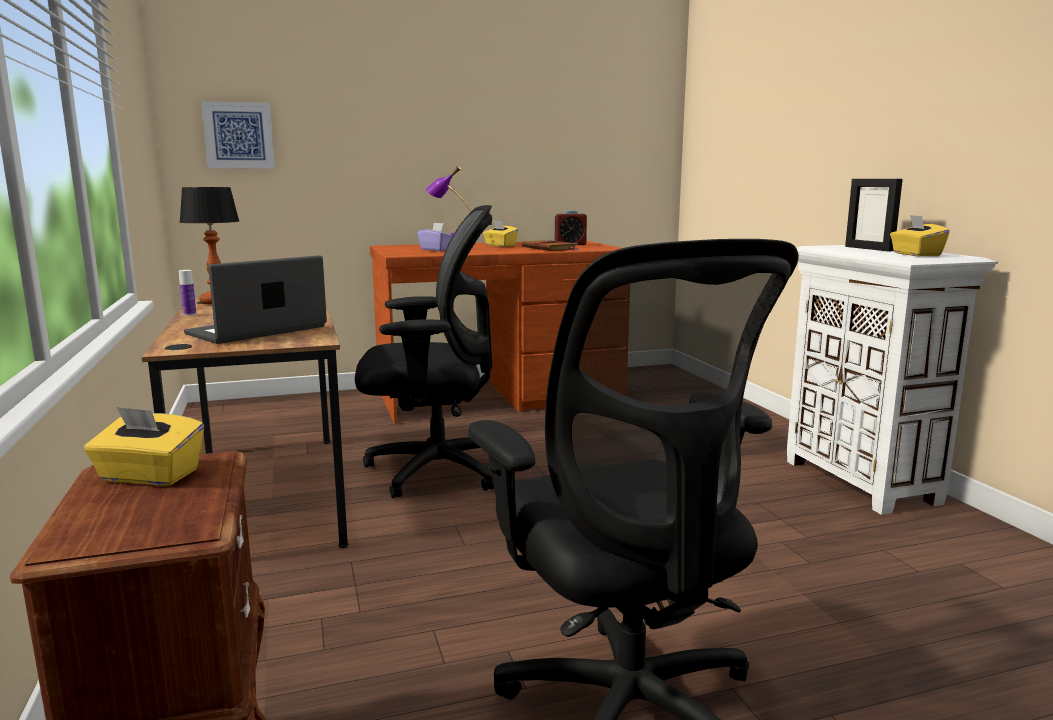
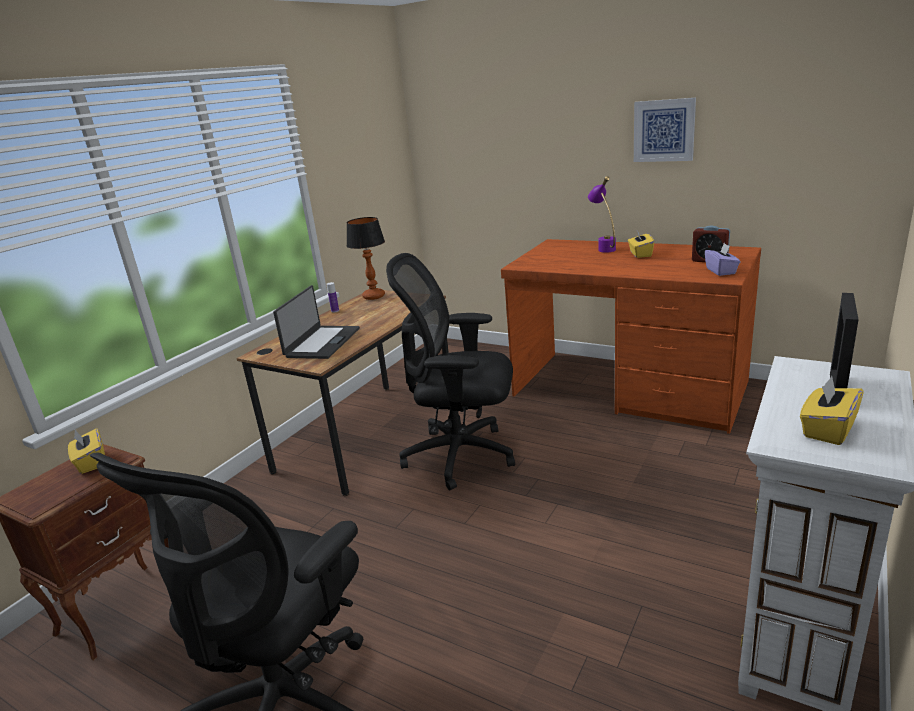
camera: 50 degrees right, 10 degrees up
laptop [184,255,327,344] -> laptop turned 105 degrees clockwise [273,285,360,359]
picture [201,101,275,169] -> picture moved to [634,98,696,162]
black office chair [355,205,494,498] -> black office chair turned 150 degrees clockwise [386,253,515,490]
purple tissue box [417,223,453,251] -> purple tissue box moved to [705,243,740,276]
brown book [522,240,578,251] -> none

